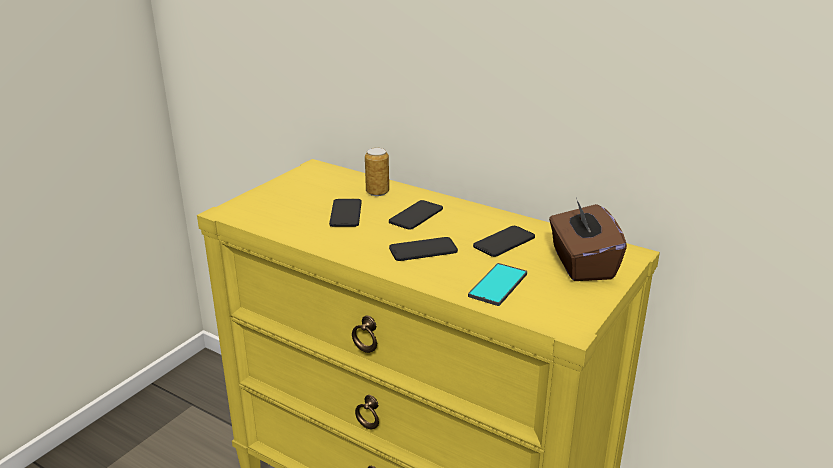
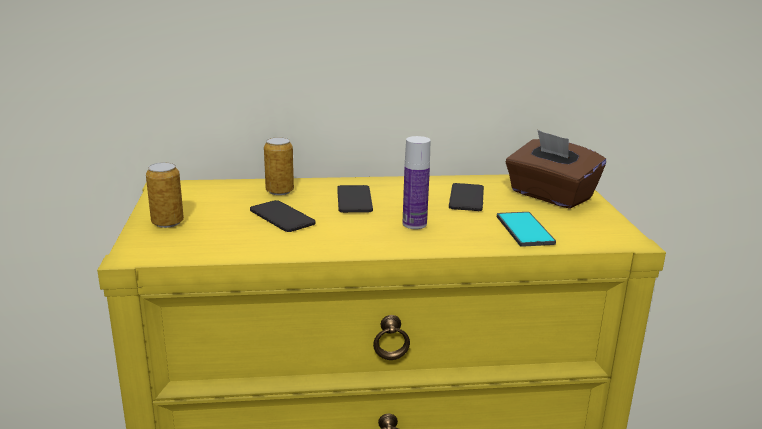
camera: 40 degrees left, 5 degrees down
phone [389,237,458,261] -> bottle [403,136,430,229]
none -> can [146,162,184,228]

